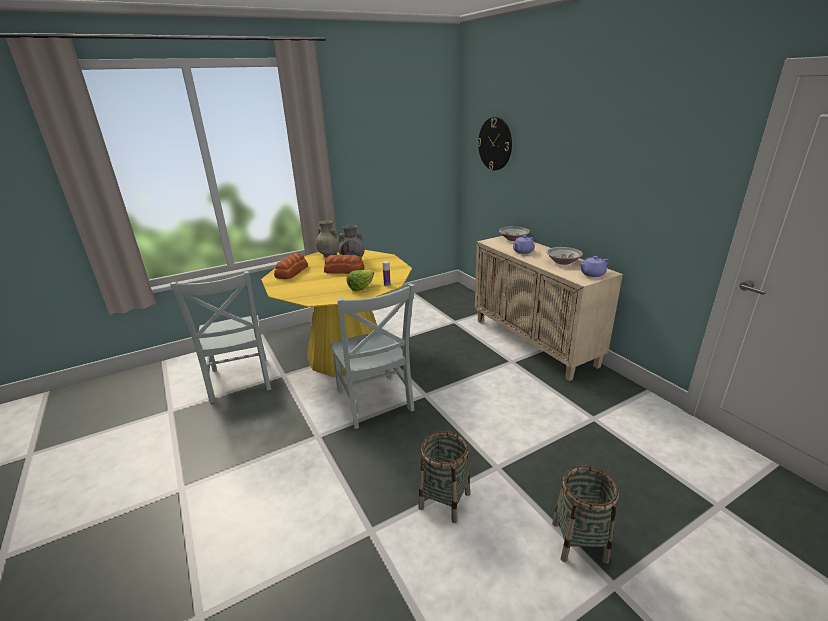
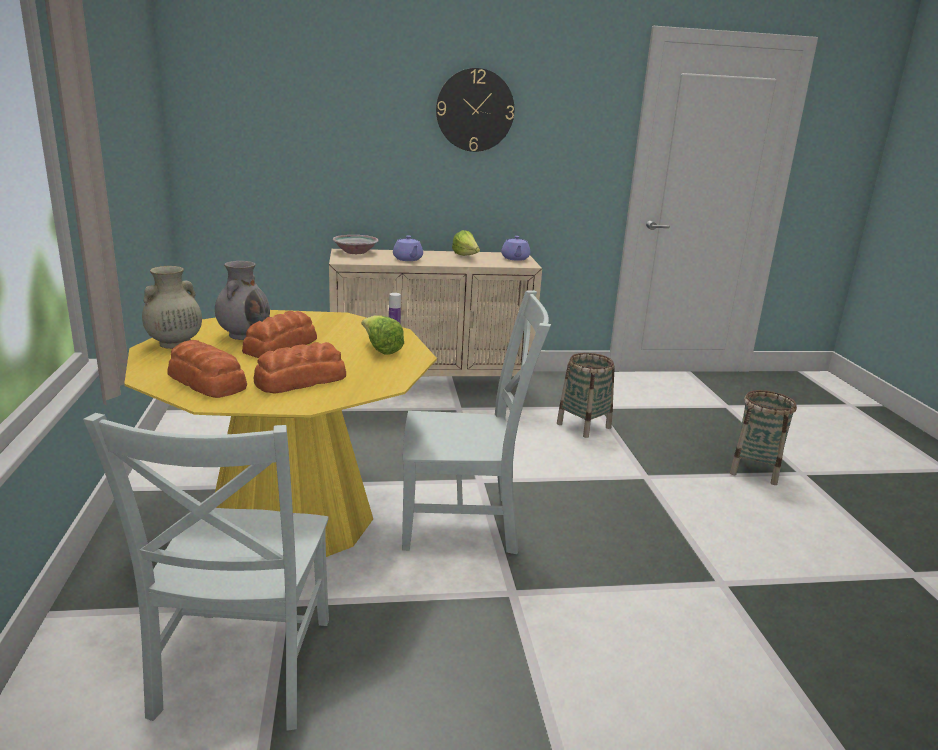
camera: 70 degrees left, 5 degrees down
grey chair [170,271,271,403] -> grey chair turned 90 degrees clockwise [83,413,329,731]
basket [418,431,470,523] -> basket moved to [557,353,615,438]
wall clock [477,117,512,170] -> wall clock moved to [436,68,514,152]
bowl [546,247,583,265] -> lettuce [452,230,480,256]
none -> bread [254,342,346,394]

